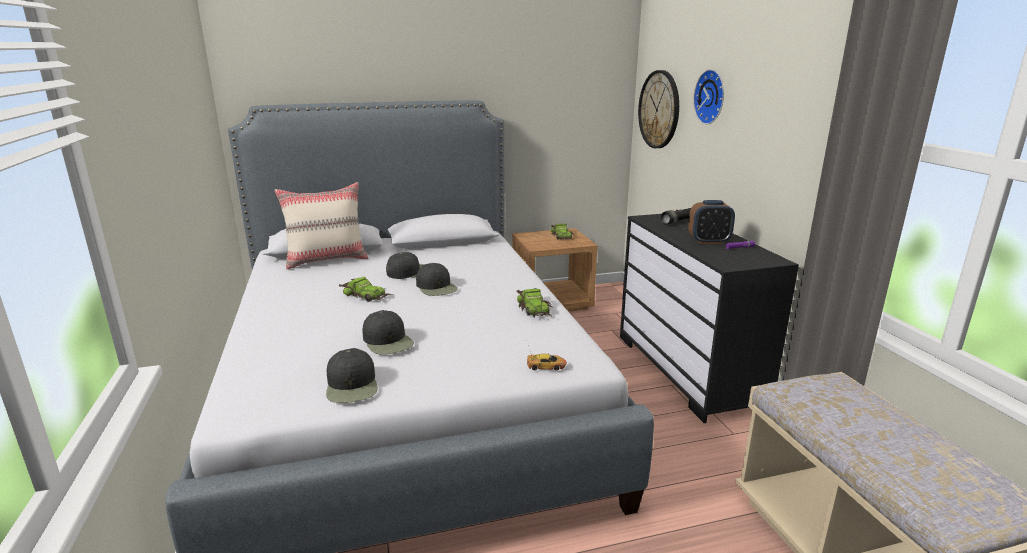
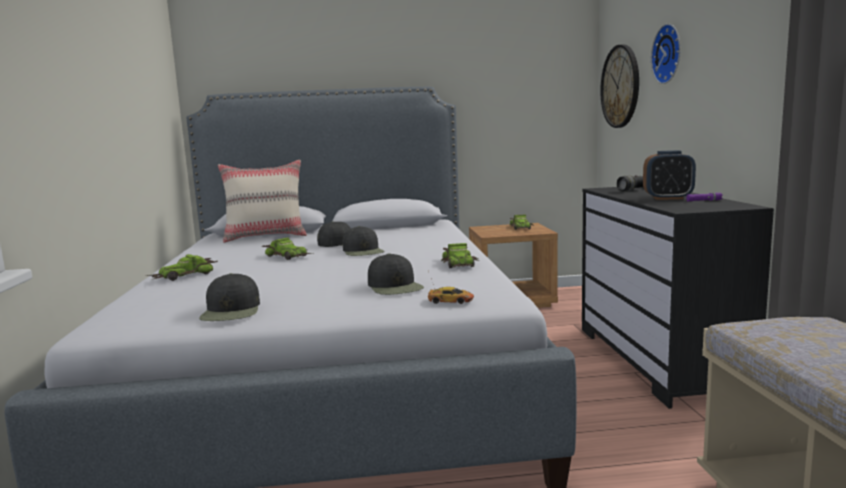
camera: 10 degrees right, 10 degrees down
black cap [363,310,414,354] -> black cap moved to [368,253,424,295]
none -> toy car [147,254,218,281]

